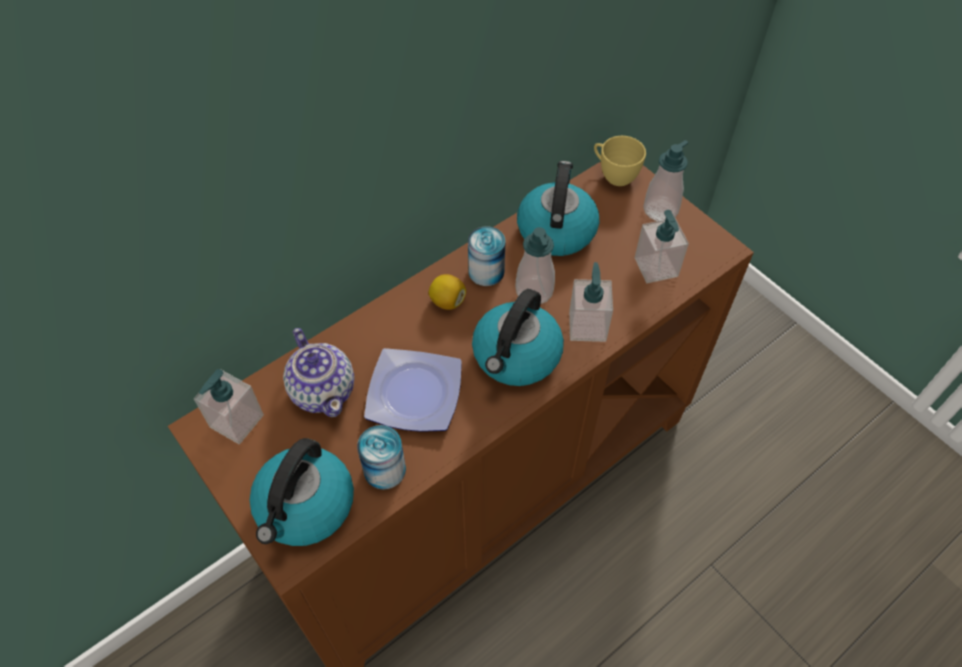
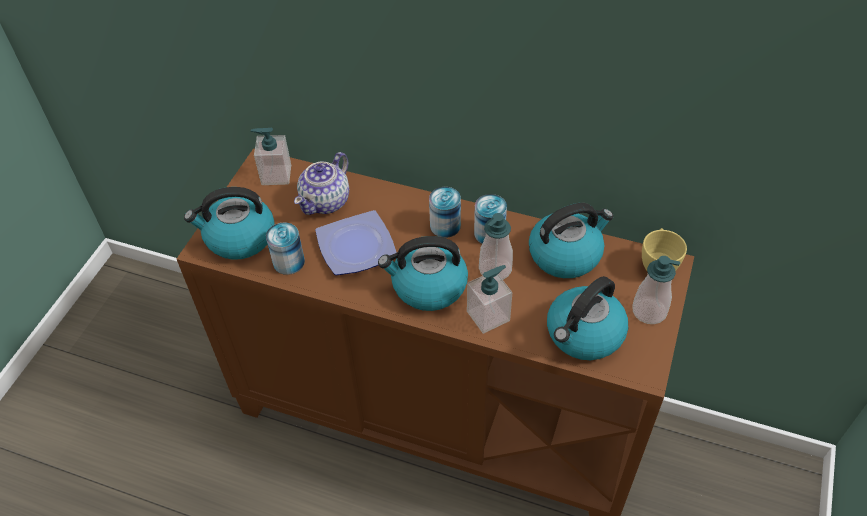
camera: 60 degrees right, 5 degrees down
lemon [429,274,466,310] -> can [429,187,461,238]
soap dispenser [635,210,689,283] -> kettle [547,276,628,360]

